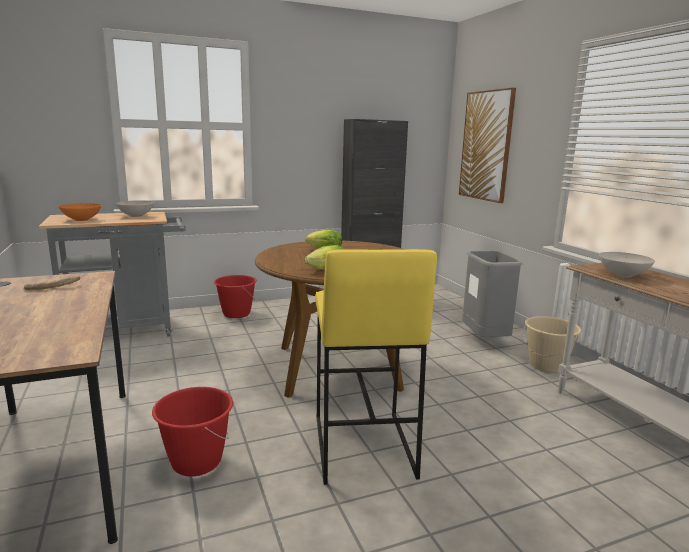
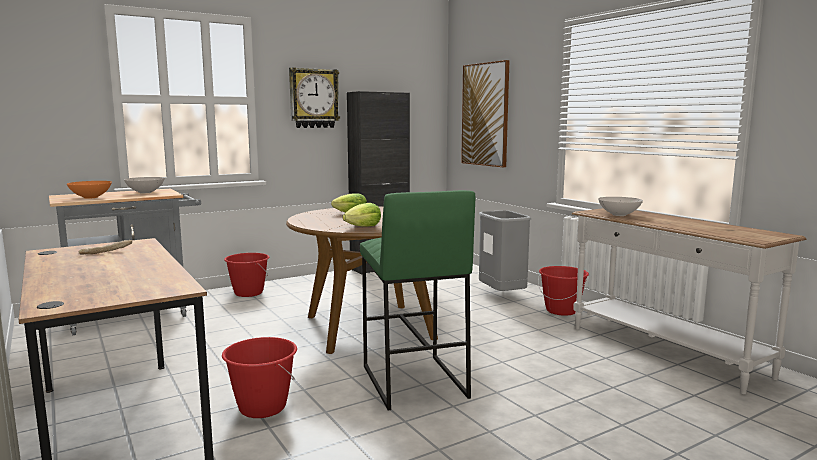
camera: 10 degrees left, 5 degrees down
yellow stool [315,249,437,485] -> green stool [360,190,475,411]
beige bucket [523,316,581,373] -> red bucket [538,266,589,316]
none -> wall clock [289,67,340,128]

